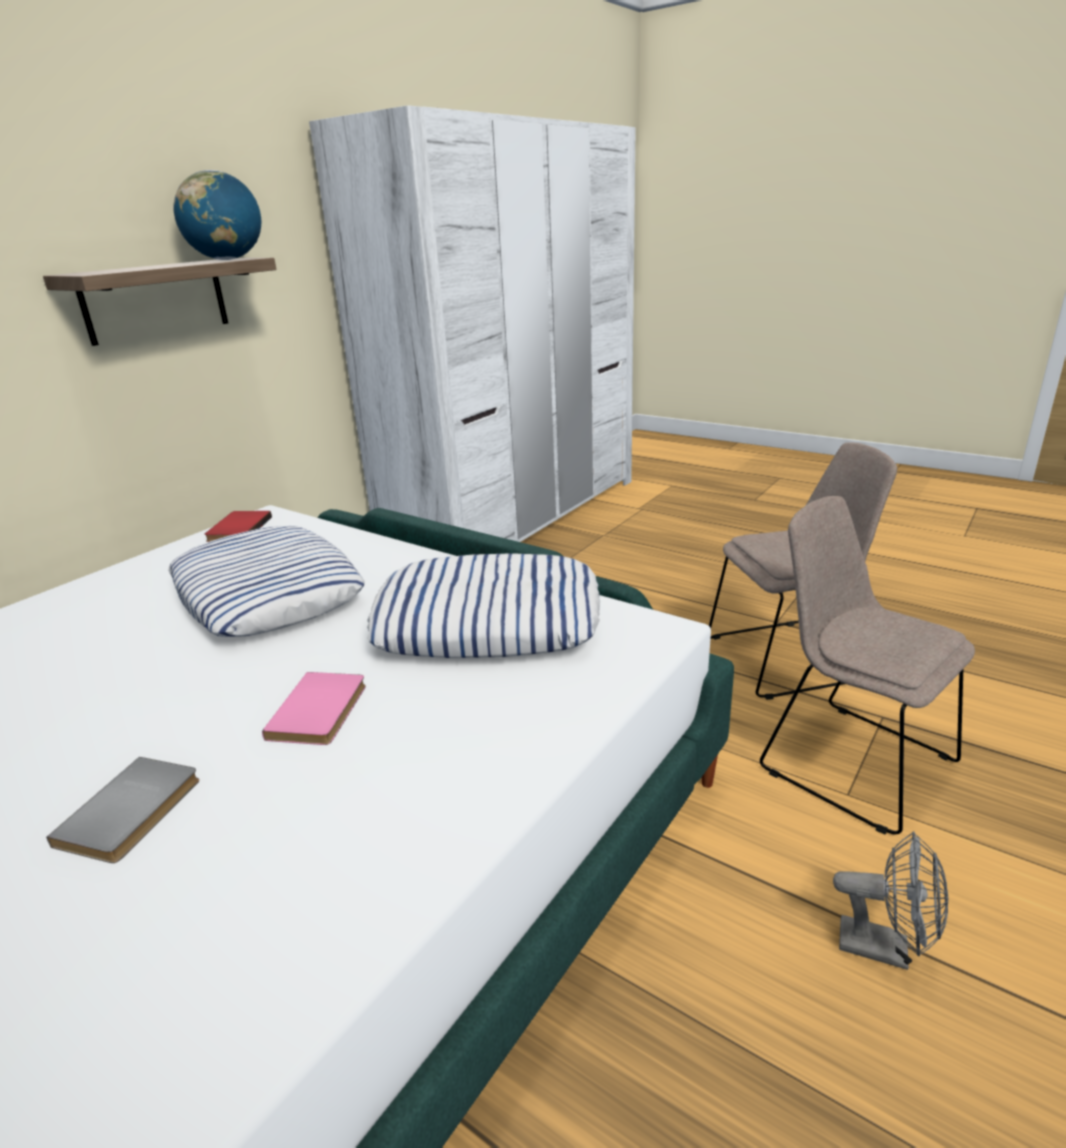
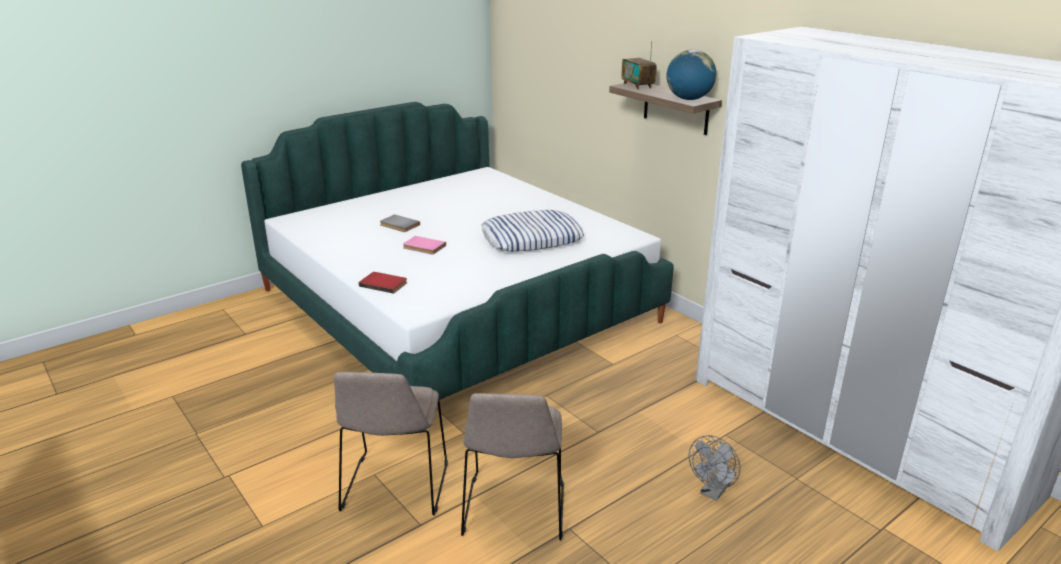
camera: 105 degrees right, 0 degrees up
red book [204,511,272,542] -> red book moved to [359,272,407,294]
pillow [367,553,600,658] -> none
beige chair [760,496,975,835] -> beige chair turned 120 degrees clockwise [334,372,448,516]
grey fan [833,831,948,970] -> grey fan moved to [689,435,741,501]
none -> radio [621,41,657,90]

